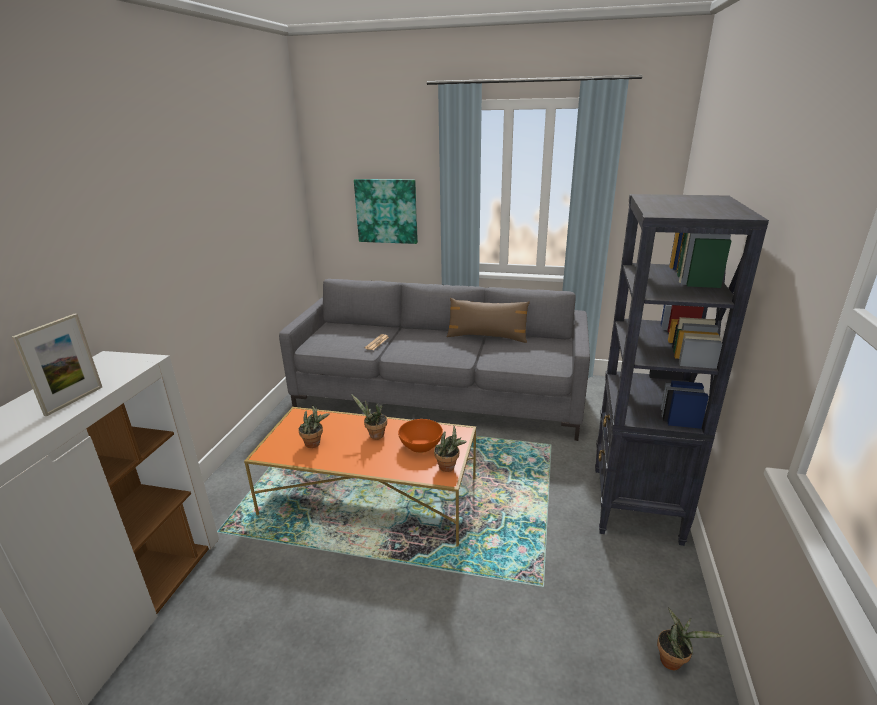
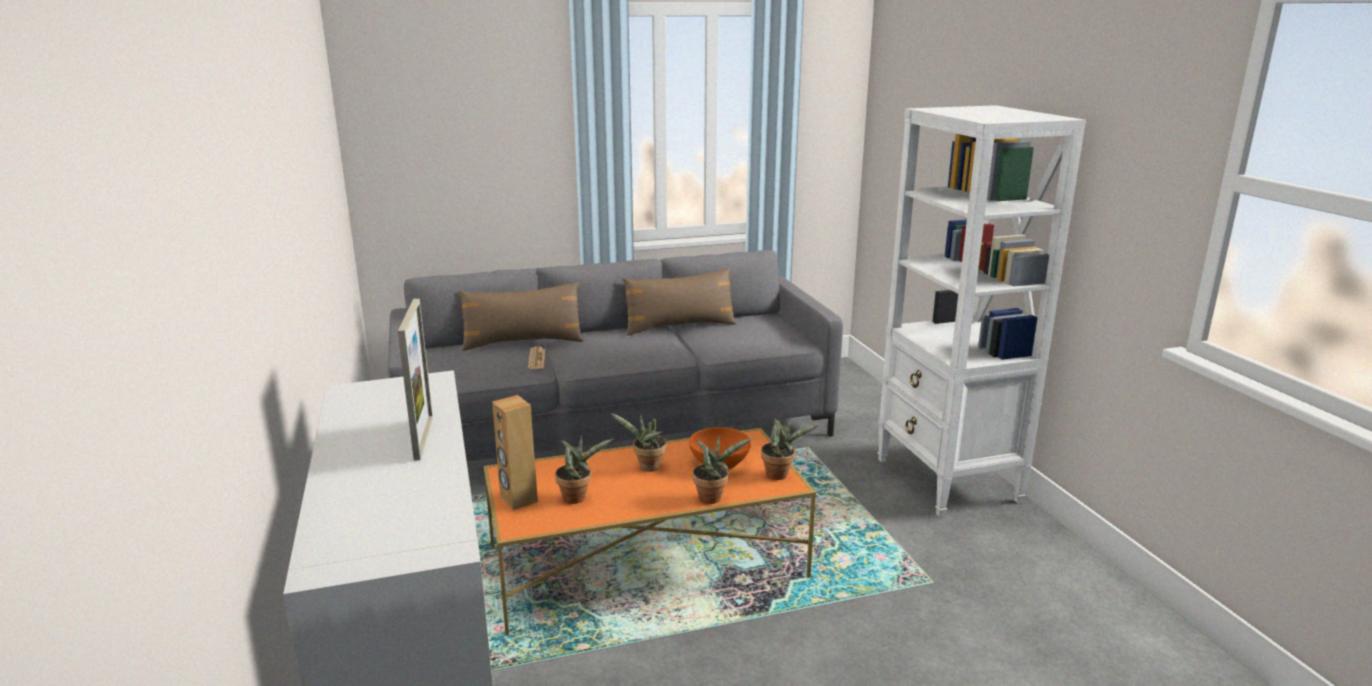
camera: 30 degrees left, 5 degrees down
picture [354,179,418,244] -> none
black bookcase [595,194,769,546] -> white bookcase [877,105,1086,517]
potted plant [657,608,724,670] -> potted plant moved to [693,435,753,504]
none -> brown pillow [459,282,584,351]
none -> brown speaker [492,395,538,510]

